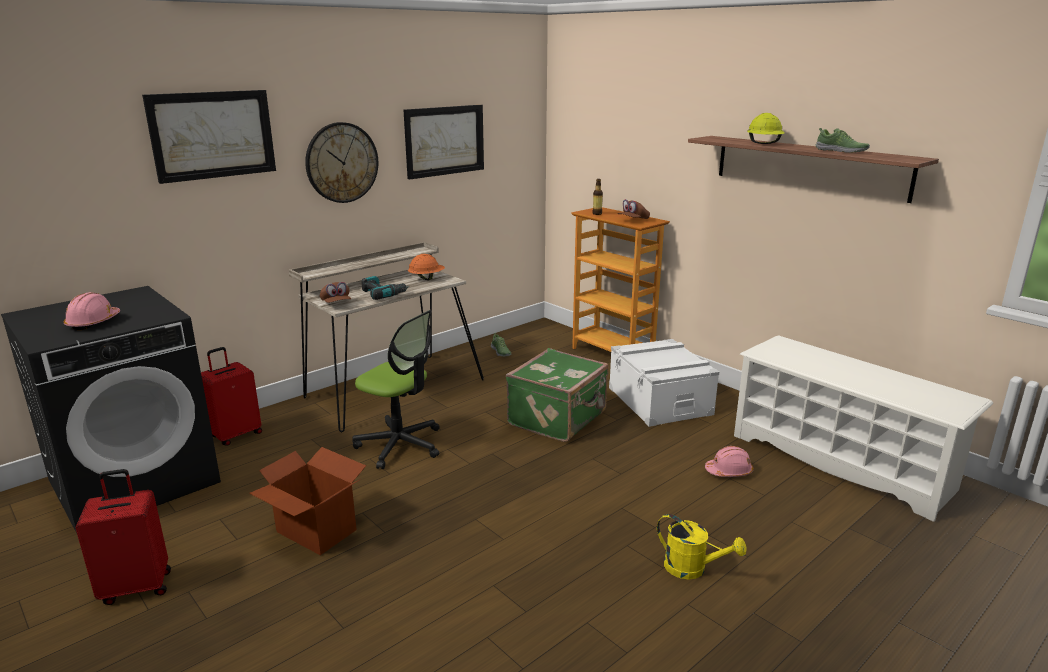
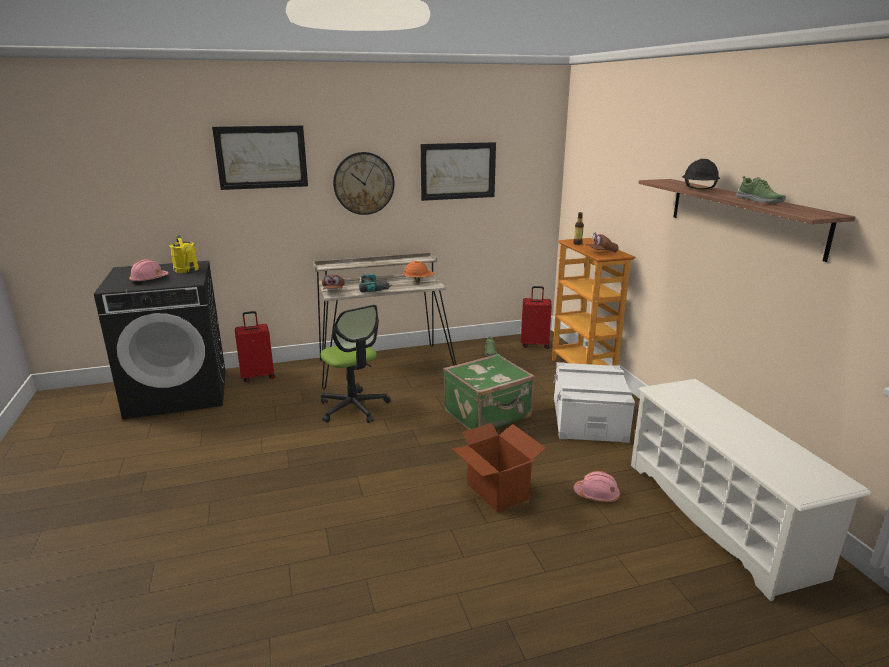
camera: 25 degrees right, 0 degrees up
red suitcase [76,469,171,605] -> red suitcase moved to [521,286,552,349]
cardboard box [249,447,366,555] -> cardboard box moved to [452,423,546,512]
yellow watering can [657,514,747,580] -> yellow watering can moved to [170,235,199,273]
yellow hard hat [747,113,785,144] -> black hard hat [682,159,720,190]

